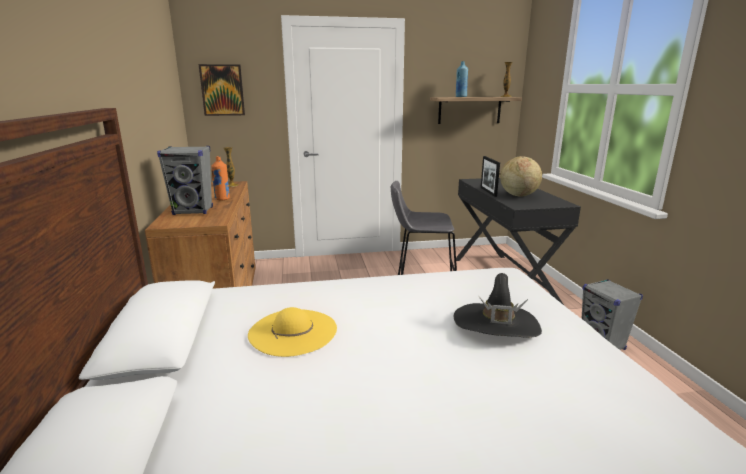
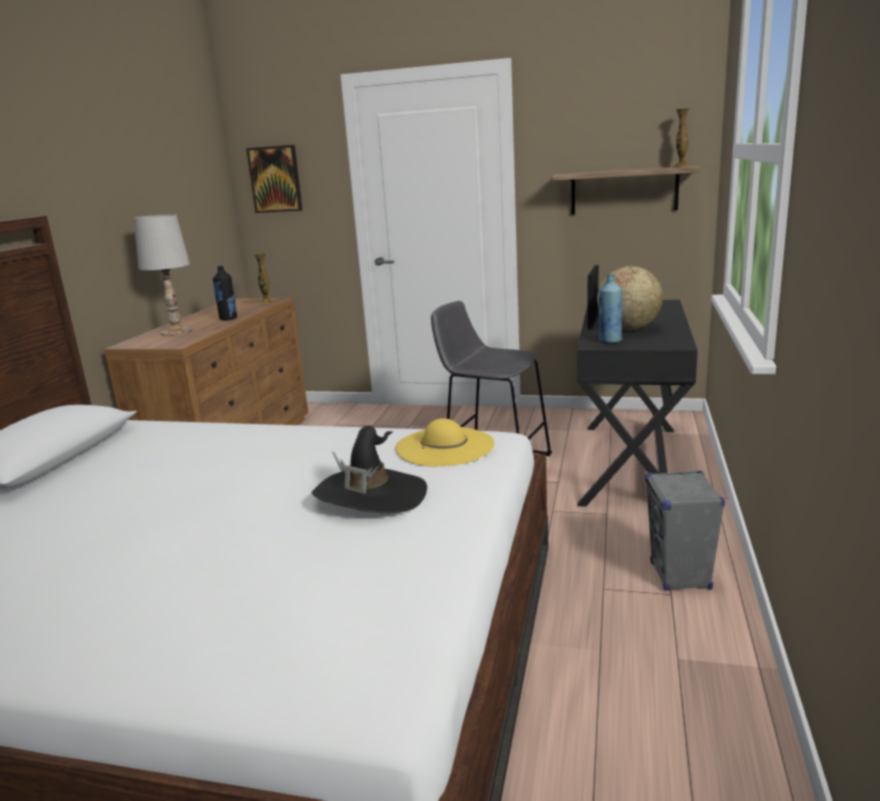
camera: 25 degrees right, 0 degrees up
grey speaker [157,146,213,215] -> white table lamp [134,214,193,336]
orange bottle [211,156,230,201] -> black bottle [213,265,237,321]
yellow hat [248,307,337,357] -> yellow hat moved to [396,418,494,466]
blue bottle [456,61,468,97] -> blue bottle moved to [599,275,622,343]

